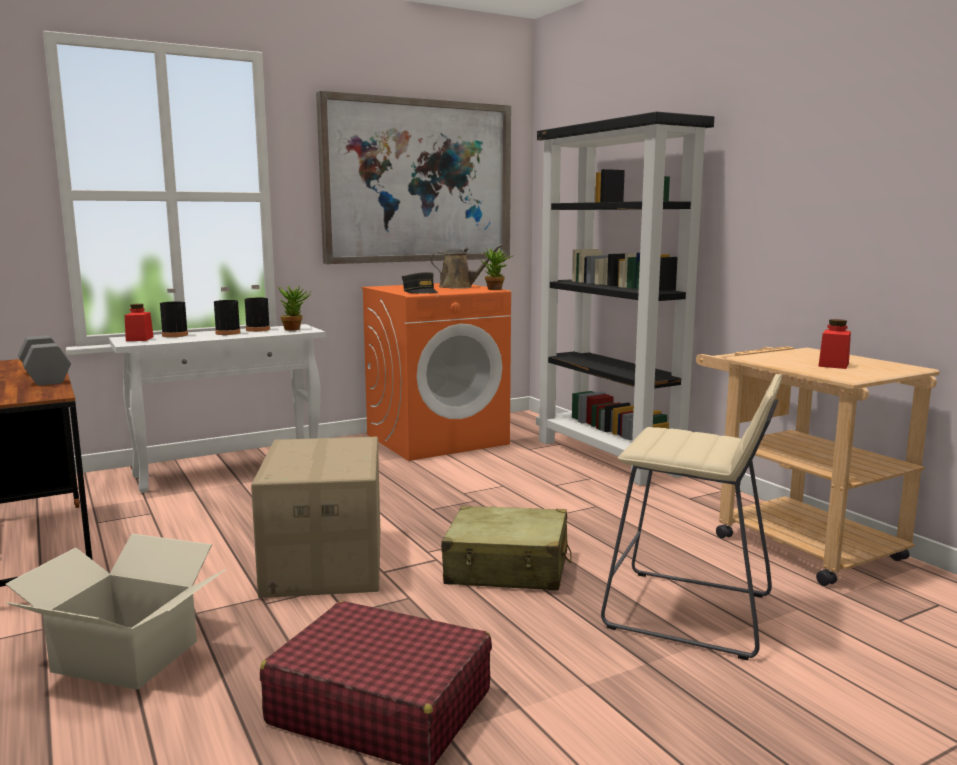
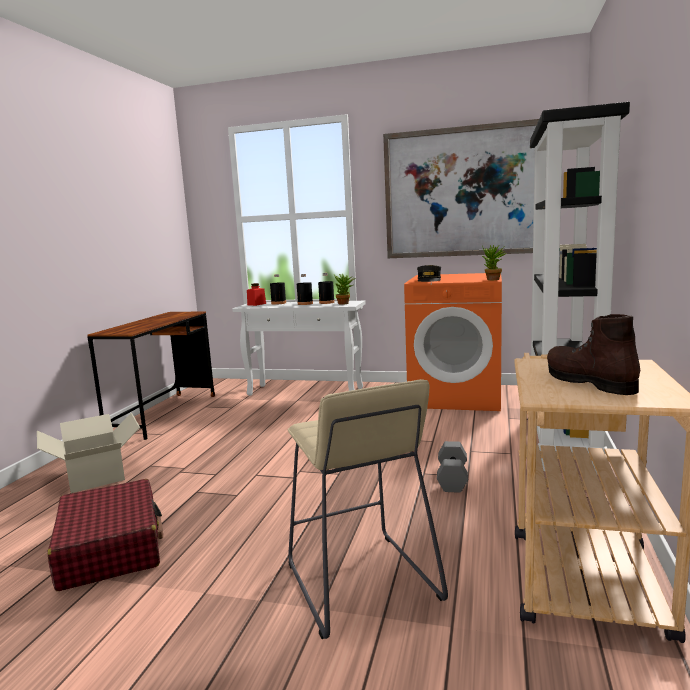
camera: 45 degrees right, 0 degrees up
grey dumbbell [18,335,71,386] -> grey dumbbell moved to [437,441,468,493]
cardboard box [251,437,380,598] -> none
brown watering can [430,244,503,289] -> none
beige suitcase [441,506,572,591] -> none
red jar [818,319,851,369] -> brown boot [547,314,640,395]

